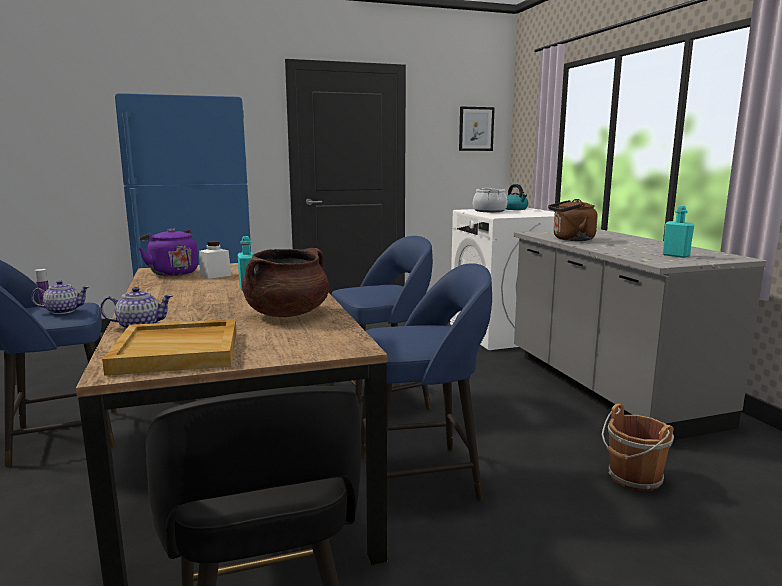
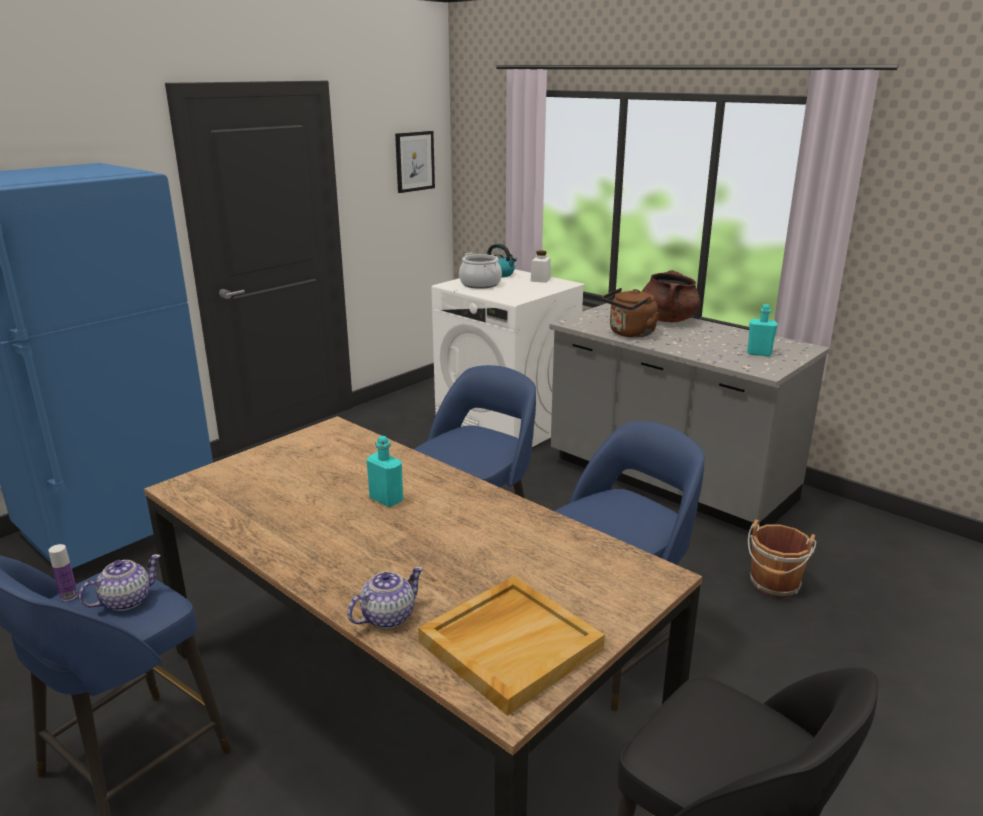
camera: 30 degrees left, 10 degrees up
purple kettle [139,228,198,276] -> none
white jar [199,241,231,279] -> white jar moved to [530,251,551,283]
brown cooking pot [242,248,329,317] -> brown cooking pot moved to [642,270,701,322]

